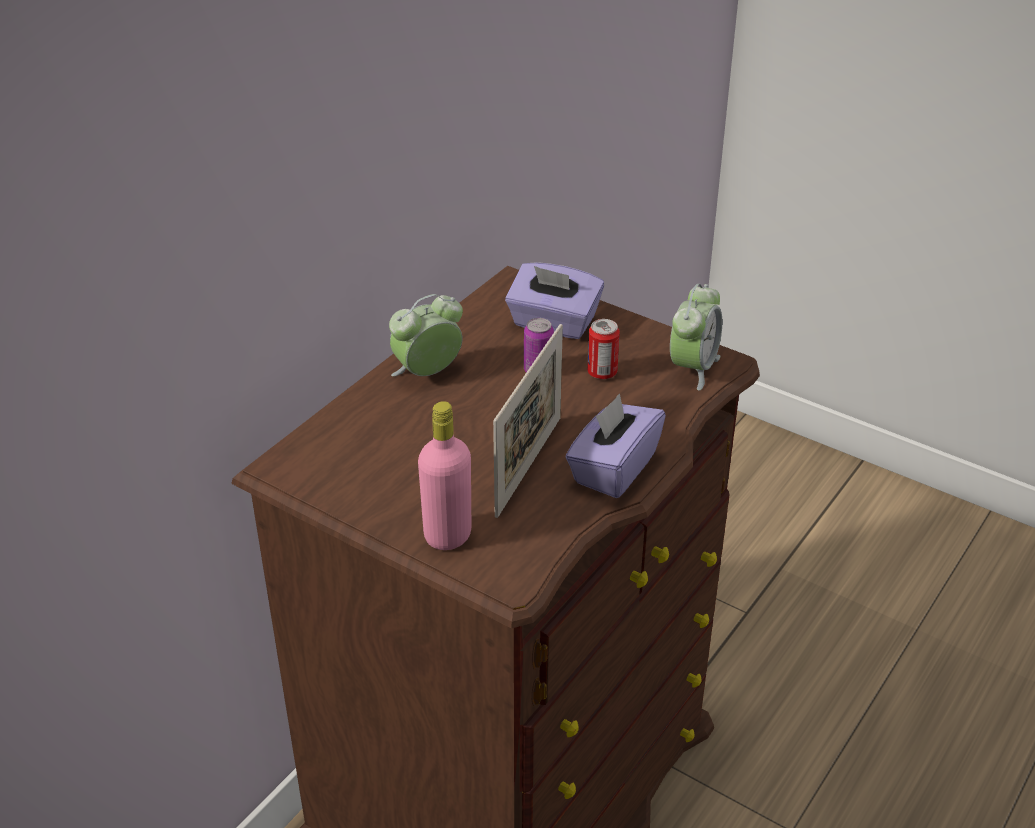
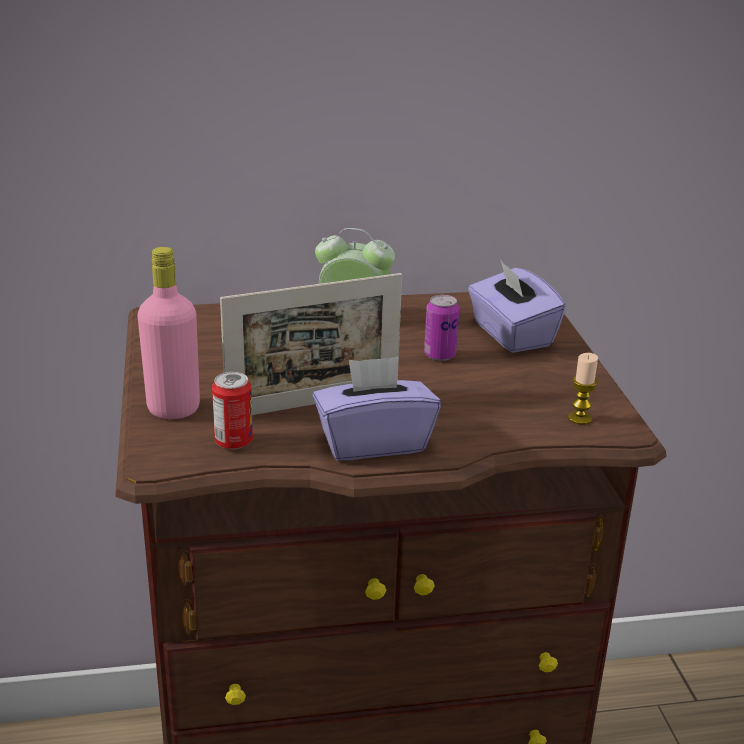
camera: 45 degrees right, 10 degrees down
can [587,319,620,379] -> can moved to [212,372,253,449]
alarm clock [670,284,722,391] -> candle [568,353,598,425]

